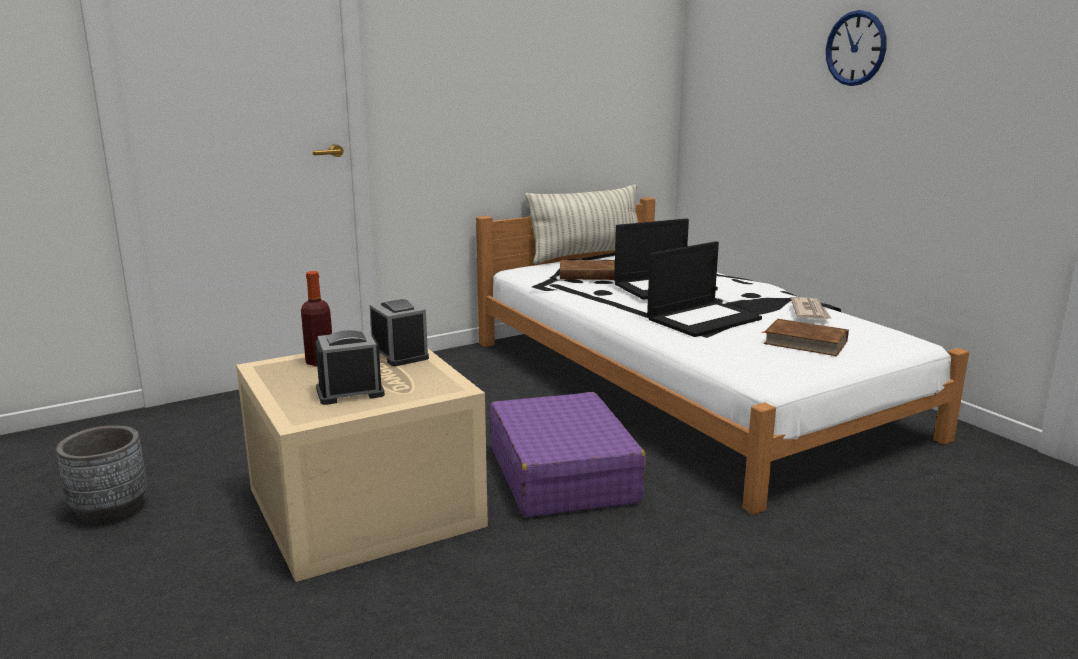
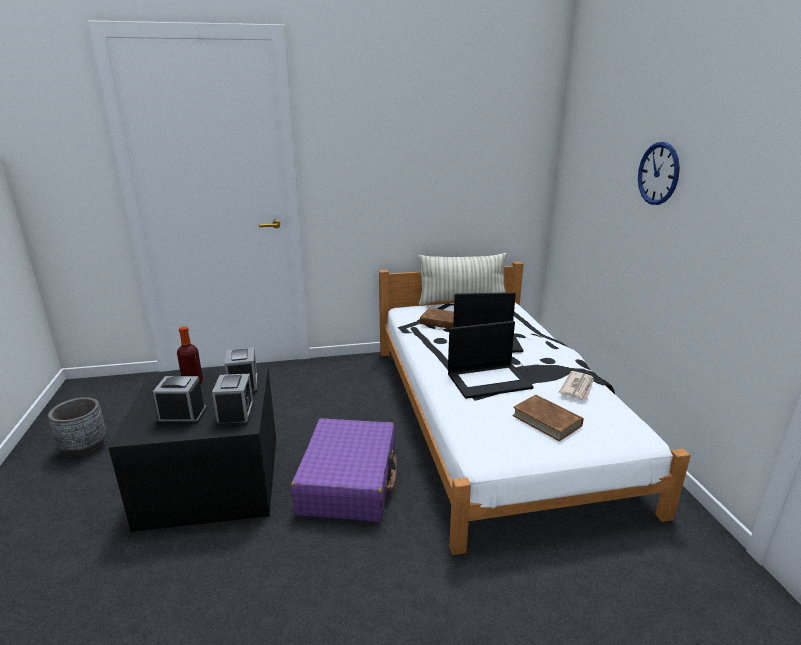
camera: 20 degrees right, 5 degrees up
beige storage box [236,349,488,582] -> black storage box [108,367,276,532]
none -> alarm clock [212,374,254,427]

